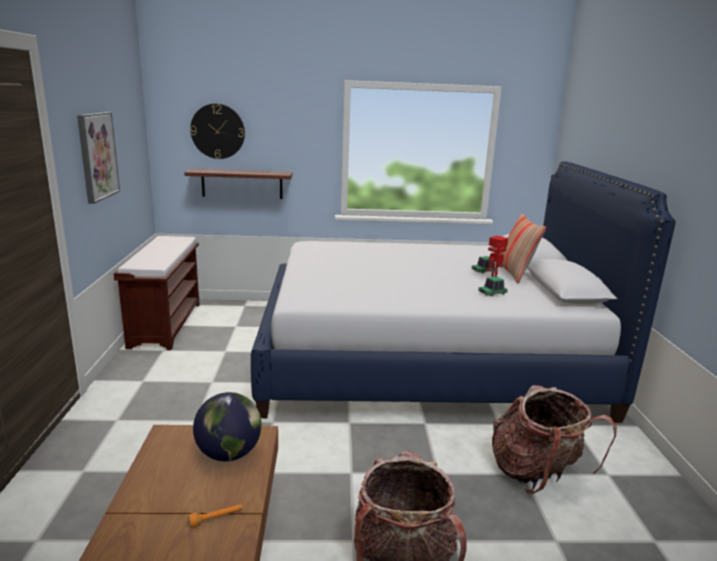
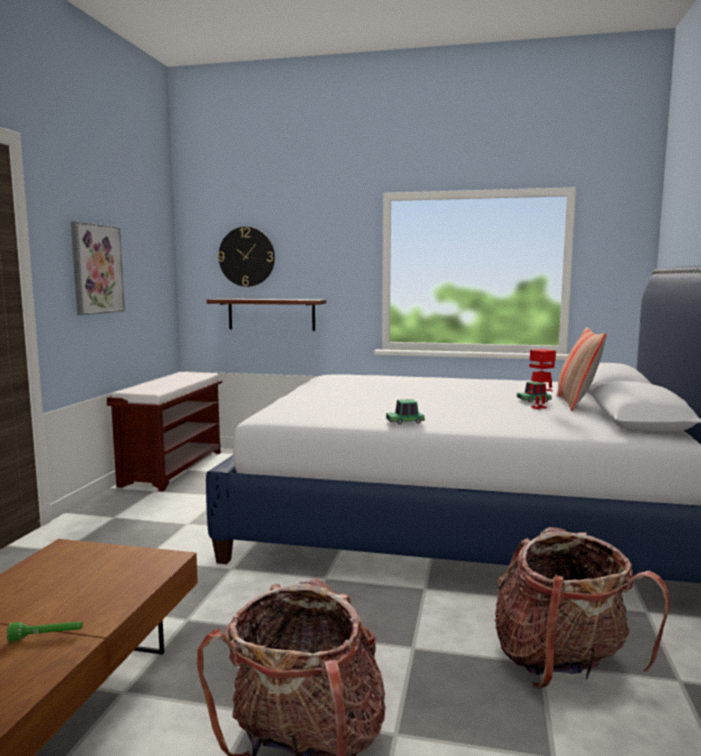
camera: 15 degrees right, 10 degrees down
orange flashlight [188,504,242,528] -> green flashlight [7,621,83,641]
globe [193,392,262,461] -> none
toy car [478,276,508,296] -> toy car moved to [386,399,425,424]

